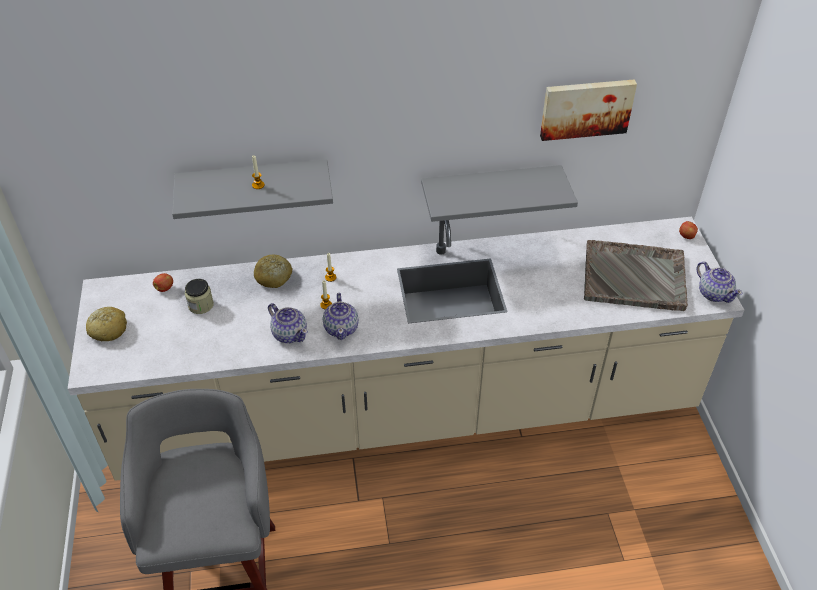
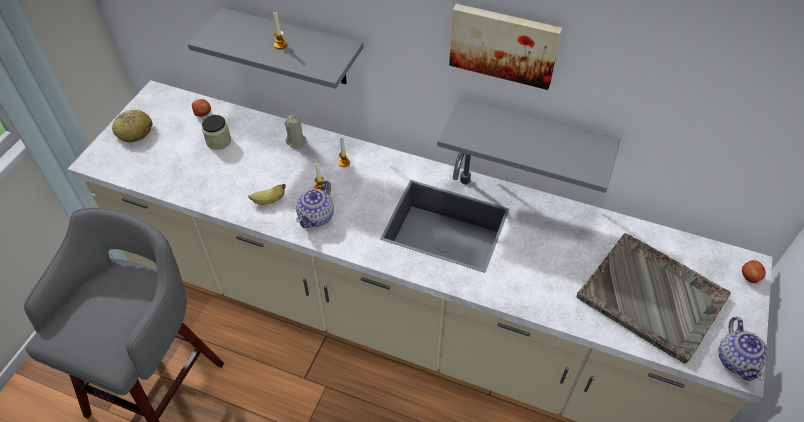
camera: 30 degrees right, 5 degrees up
bread [254,254,292,288] -> beige candle [285,115,306,148]
teapot [268,303,308,343] -> banana [248,183,286,205]
picture [540,80,637,141] -> picture moved to [449,4,562,90]

